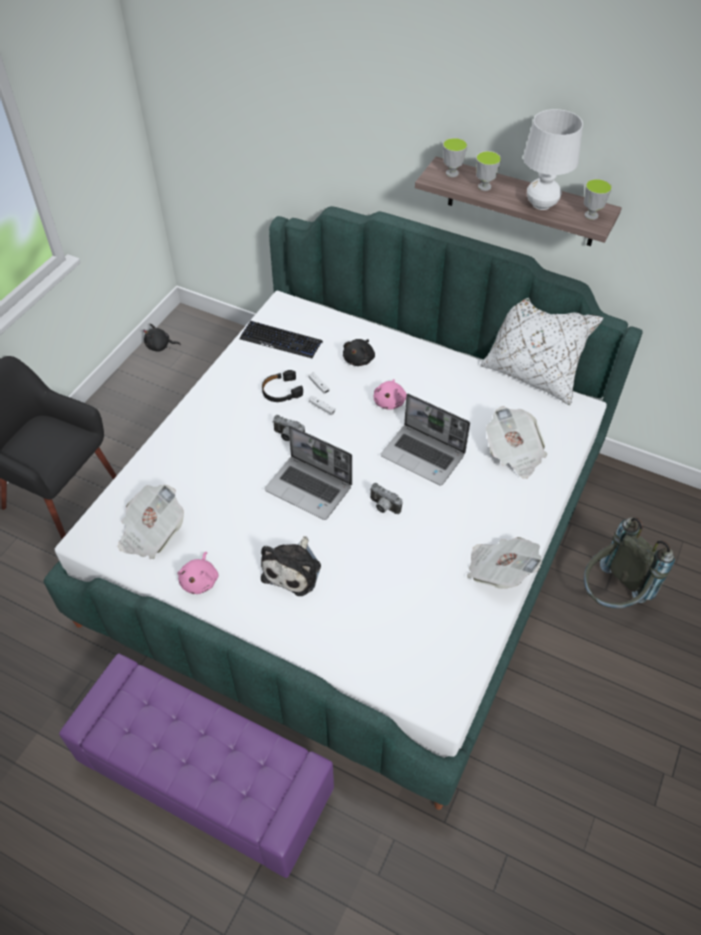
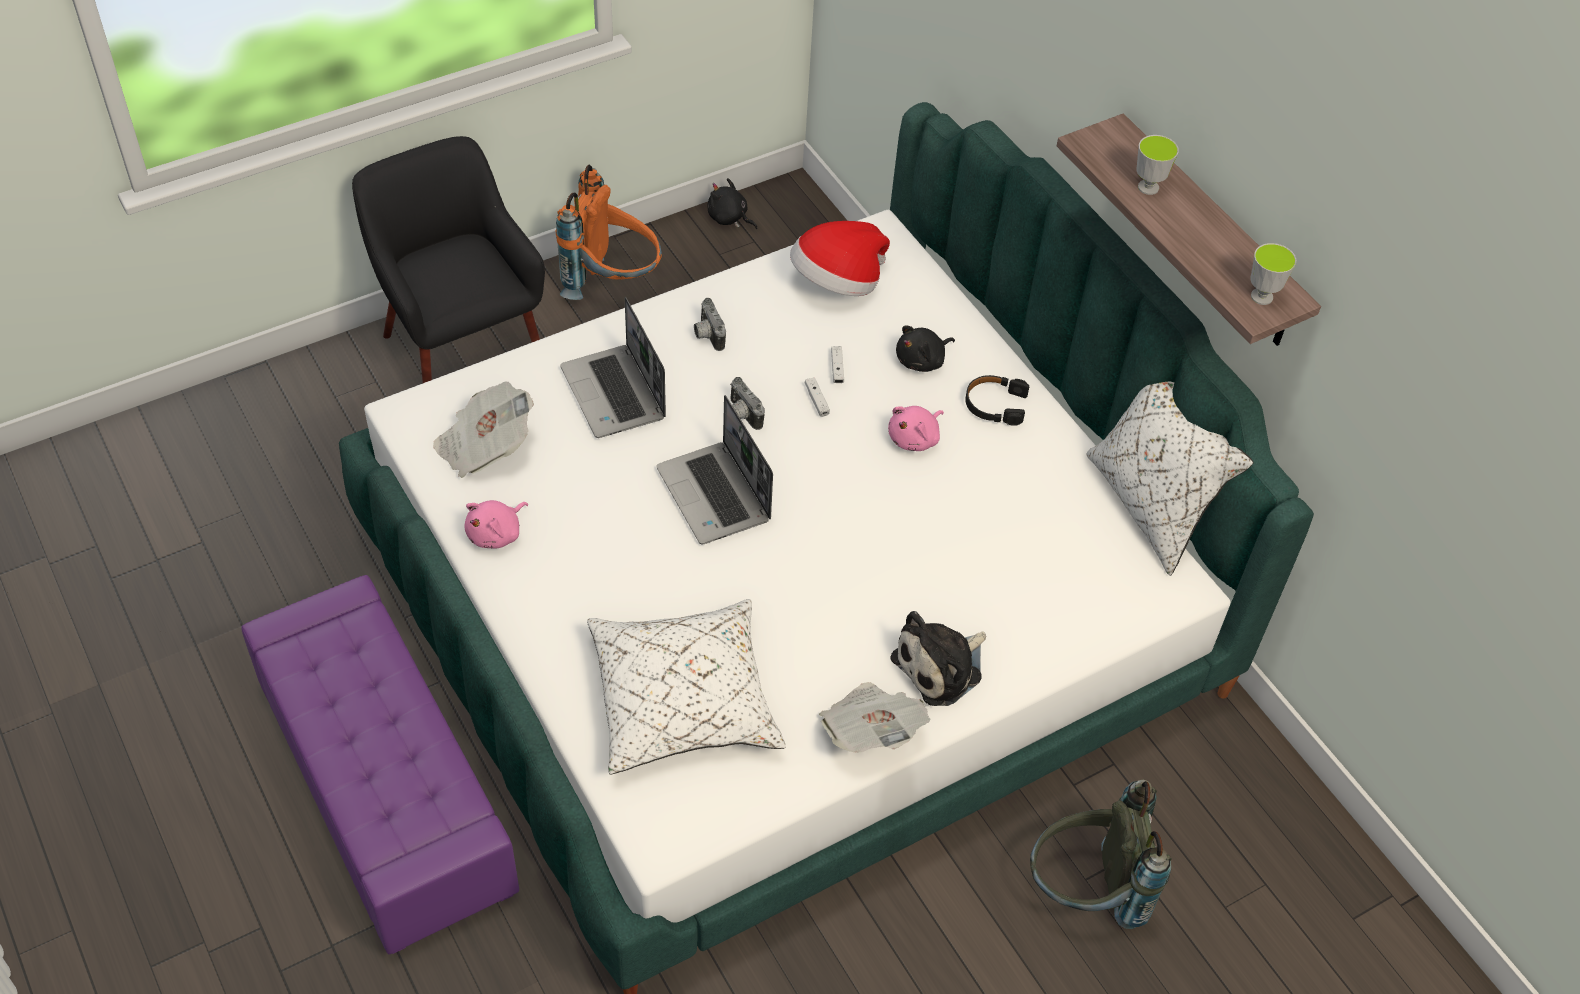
camera: 30 degrees right, 0 degrees up
keyboard [240,321,323,359] -> hat [790,221,890,296]
plush toy [261,536,321,596] -> plush toy moved to [890,611,986,706]
black headphones [262,370,303,402] -> black headphones moved to [965,375,1029,426]
camera [370,483,402,514] -> camera moved to [694,298,726,351]
laptop [380,393,470,486] -> laptop moved to [560,297,666,438]
cup [443,138,468,177] -> none
newspaper [486,406,547,479] -> none
white table lamp [523,109,583,210] -> none
none -> orange backpack [556,165,662,300]
none -> white pillow [587,599,786,774]

